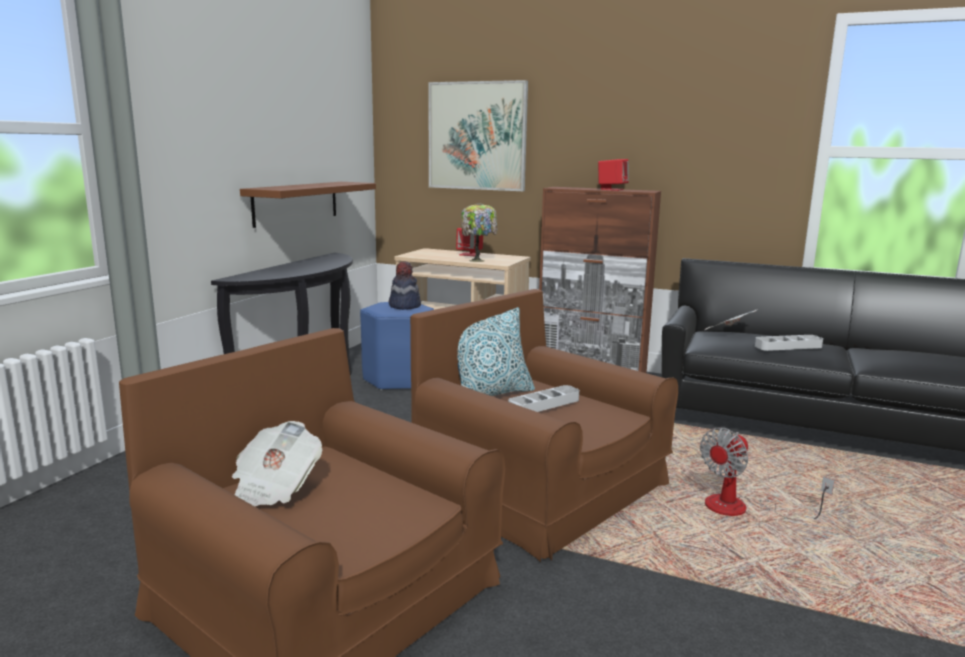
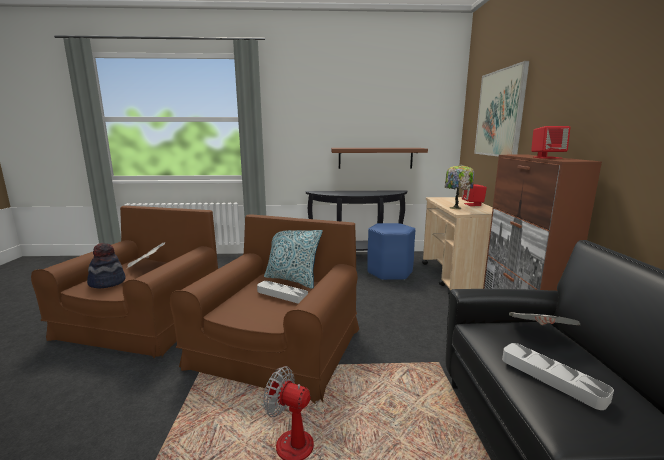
camera: 65 degrees right, 0 degrees up
hat [389,261,421,310] -> hat moved to [87,243,125,289]

